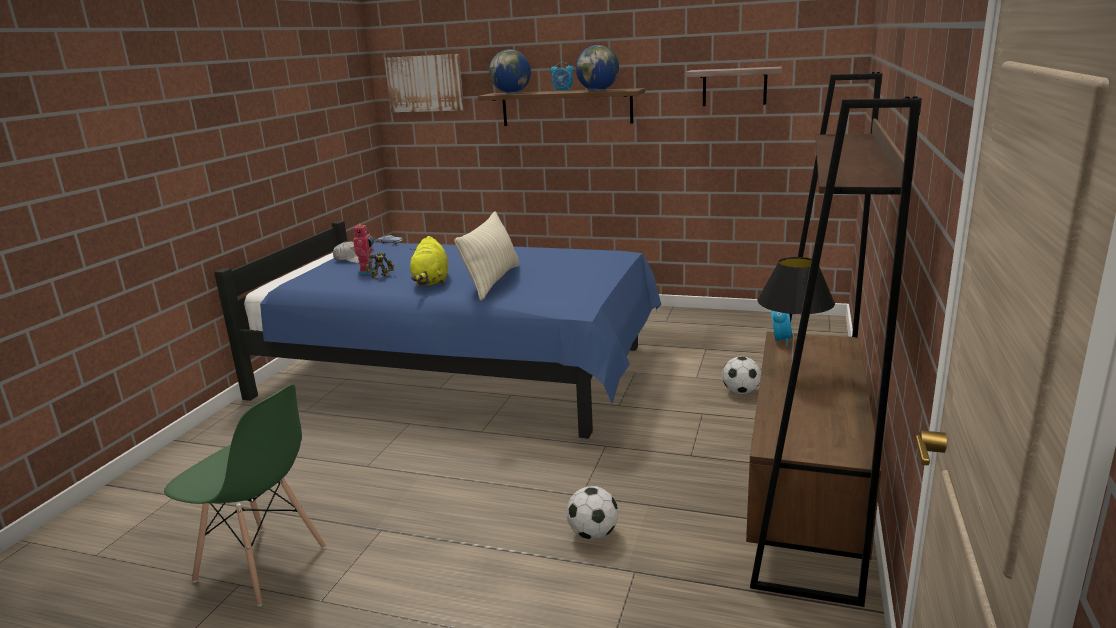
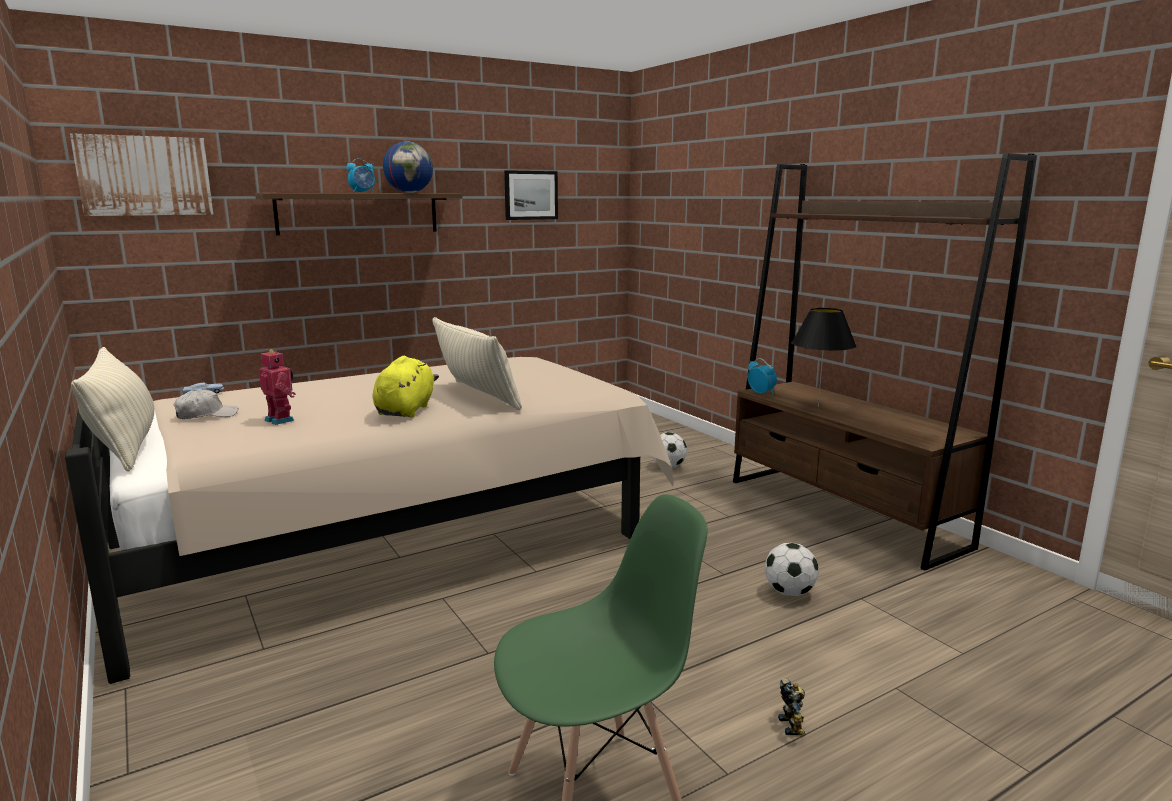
camera: 50 degrees left, 5 degrees down
blue bed [214,221,661,439] -> beige bed [65,357,673,684]
toy robot [365,252,395,279] -> toy robot moved to [778,678,806,735]
yellow plush toy [410,236,448,286] -> yellow plush toy turned 120 degrees counterclockwise [373,356,439,418]
globe [489,50,531,94] -> none
shelf [686,67,782,106] -> picture [504,170,558,220]
none -> beige pillow [71,347,154,472]

